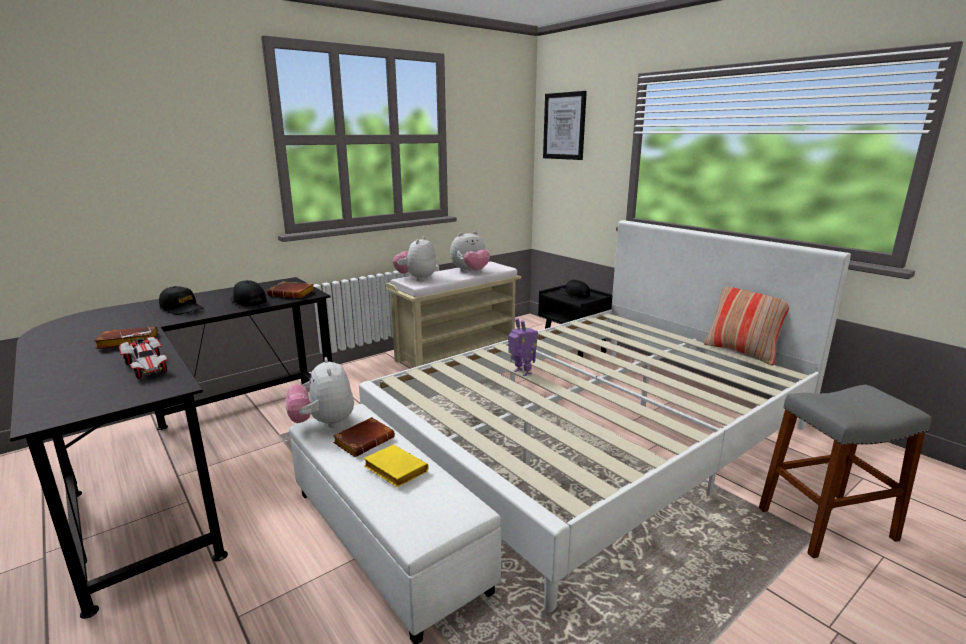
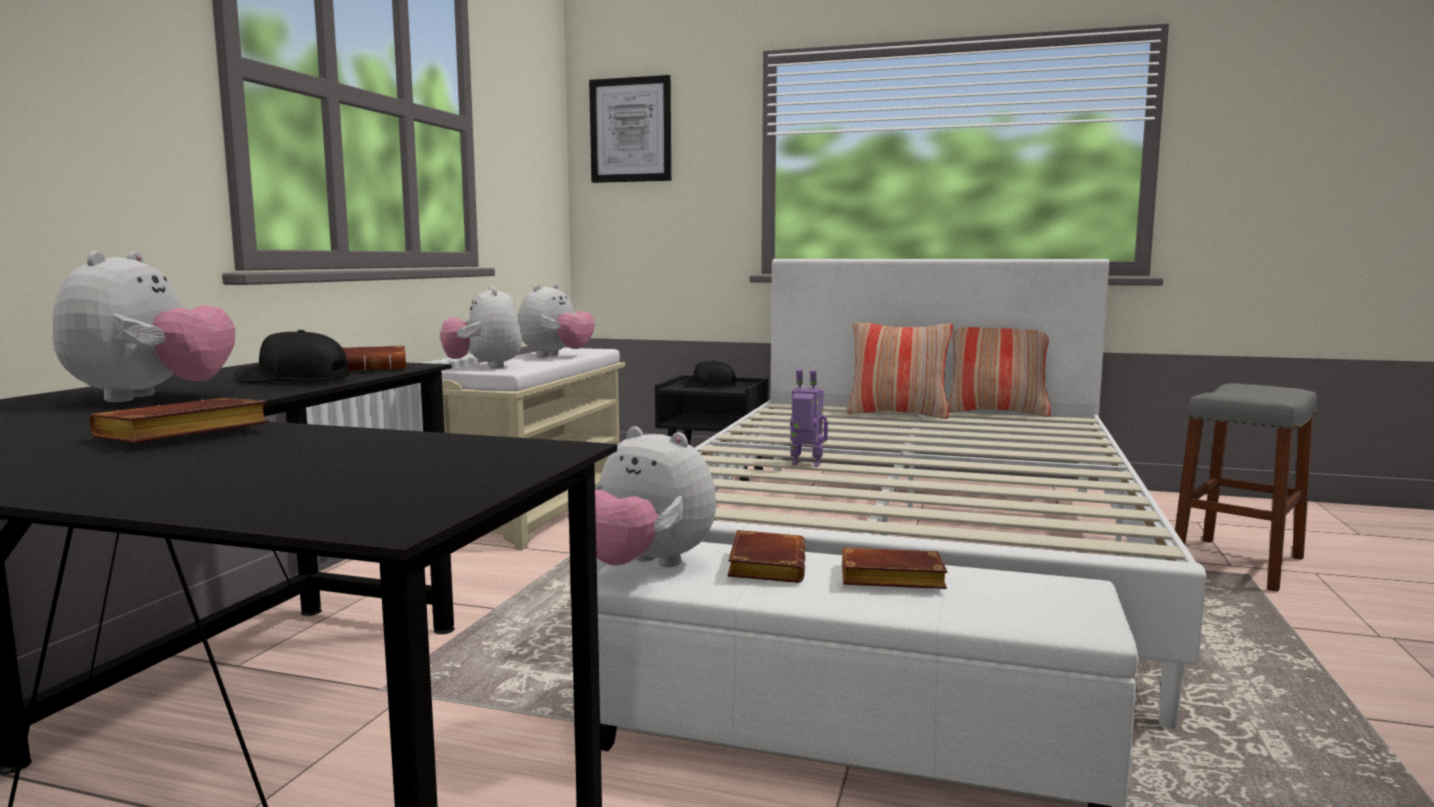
camera: 35 degrees left, 10 degrees down
toy car [119,327,168,379] -> none
black cap [159,286,204,315] -> plush toy [53,251,235,402]
yellow book [364,445,429,487] -> brown book [842,548,947,589]
none -> pillow [846,322,953,419]

